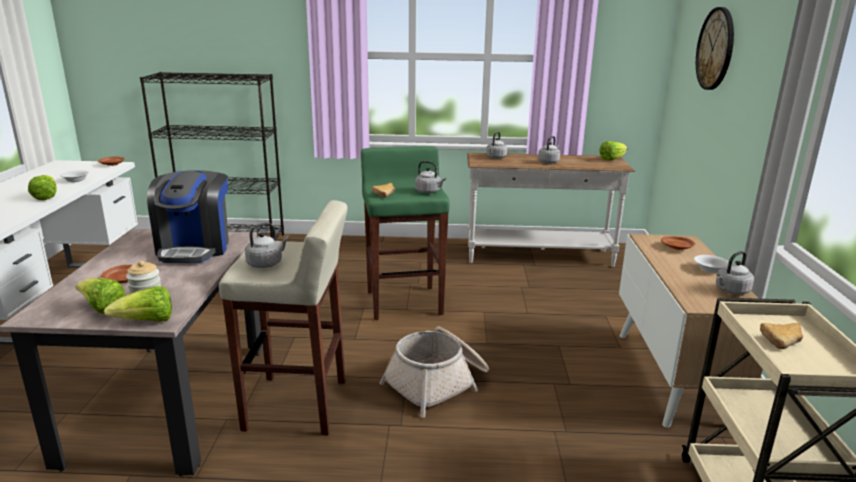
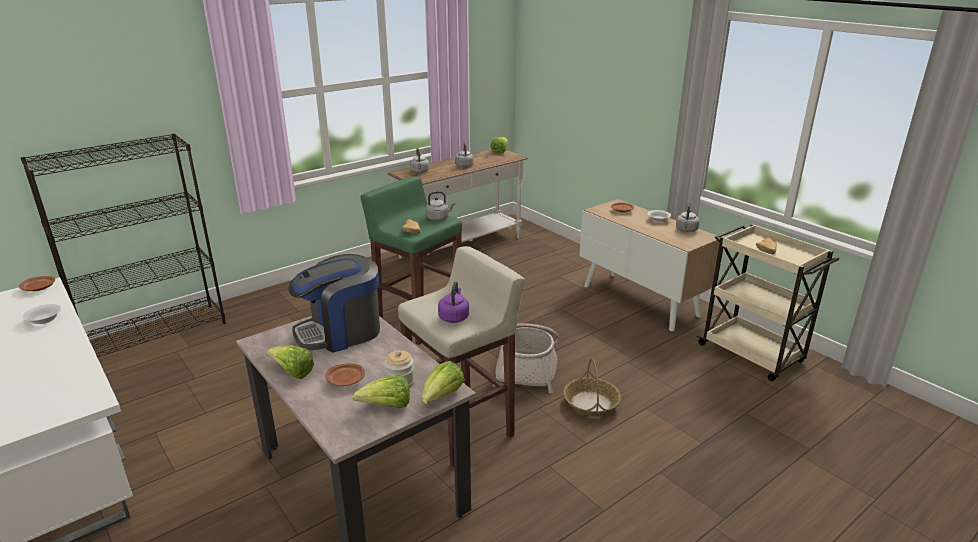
camera: 40 degrees left, 5 degrees up
lettuce [28,175,57,200] -> lettuce moved to [266,345,314,379]
coffee machine [147,170,229,263] -> coffee machine turned 105 degrees clockwise [288,254,380,353]
grey kettle [245,223,289,268] -> purple kettle [438,281,469,323]
wall clock [696,7,734,90] -> none
none -> basket [564,359,621,417]

